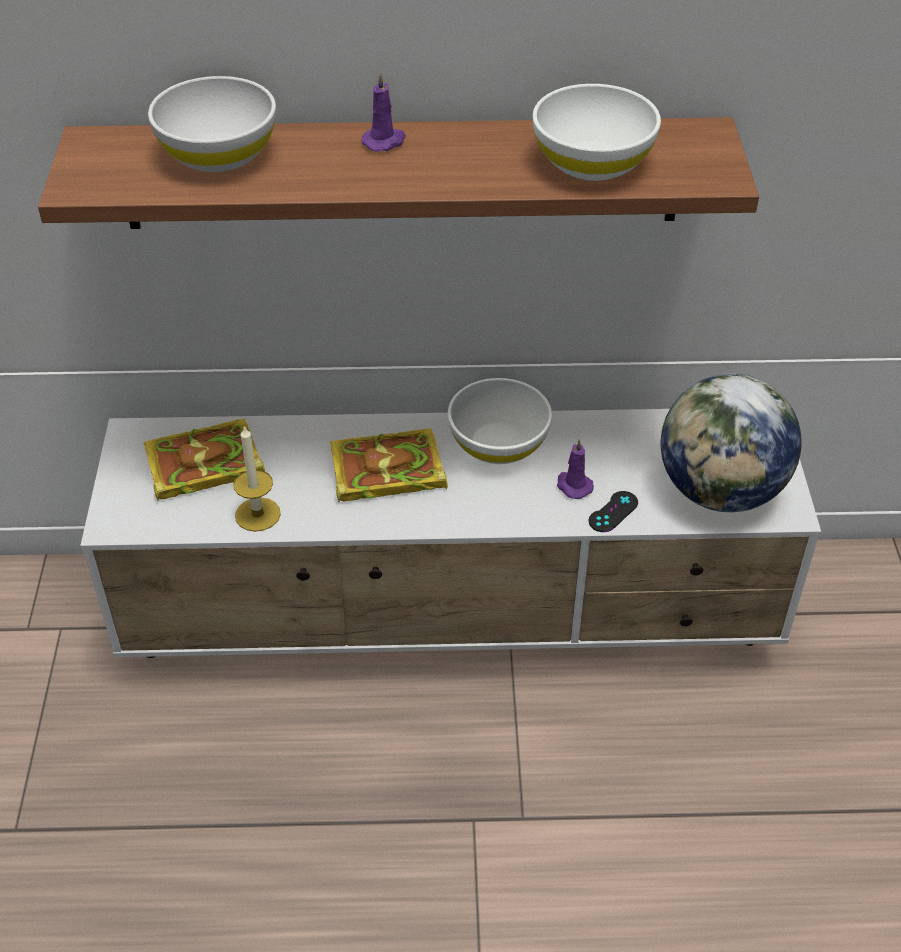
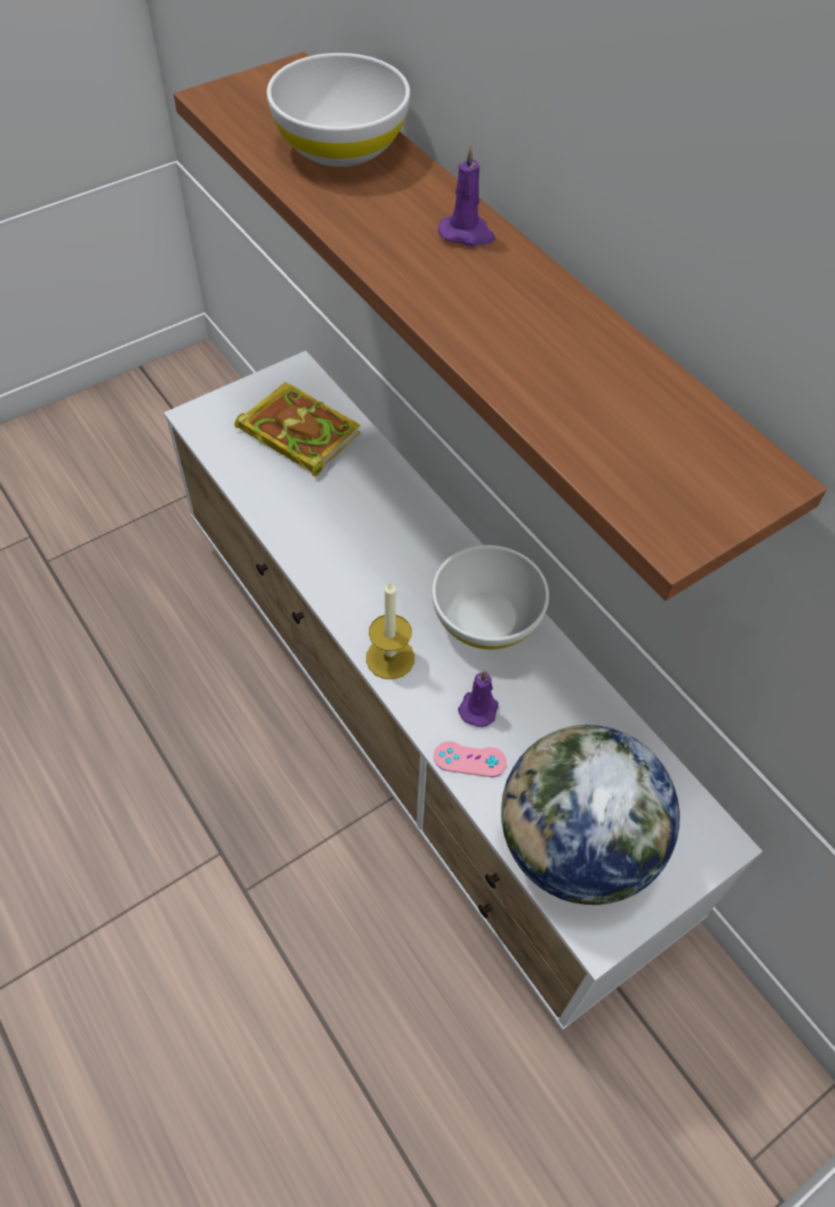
camera: 55 degrees right, 10 degrees up
candle [233,426,281,532] -> candle moved to [366,582,415,679]
book [330,428,447,502] -> none
white bowl [533,84,661,181] -> none
black game controller [589,491,638,532] -> pink game controller [434,741,507,777]

